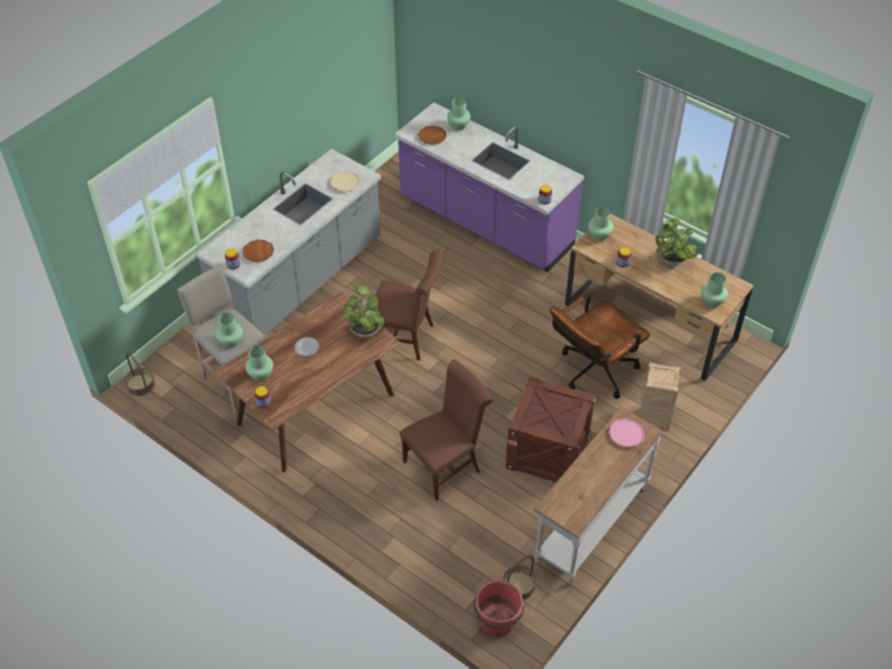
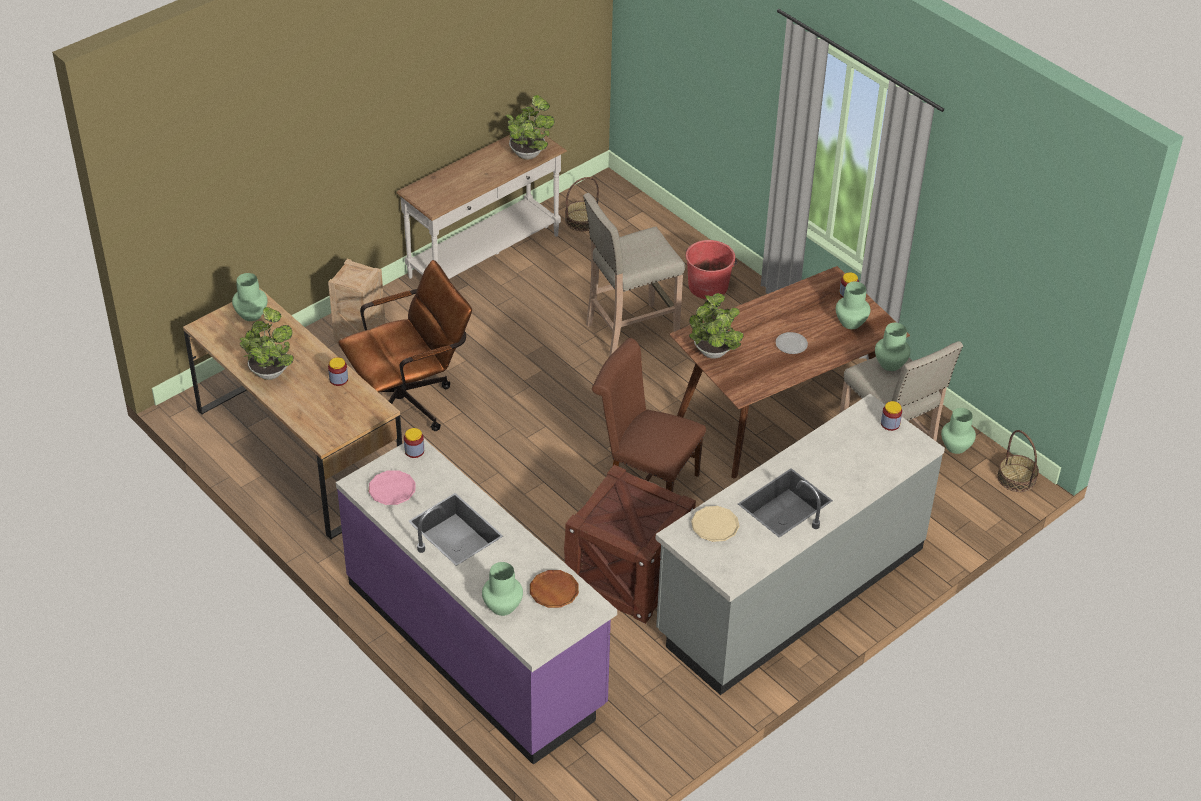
camera: 170 degrees left, 5 degrees down
brown plate [242,240,274,262] -> none
brown chair [399,359,493,501] -> beige stool [583,193,685,357]
red bucket [474,581,524,636] -> red bucket moved to [686,240,737,299]
crate [506,376,596,482] -> crate moved to [564,465,696,624]
green vase [588,207,613,241] -> green vase moved to [941,408,976,454]
pink plate [609,418,645,447] -> pink plate moved to [369,470,416,505]
none -> potted plant [505,95,555,159]

